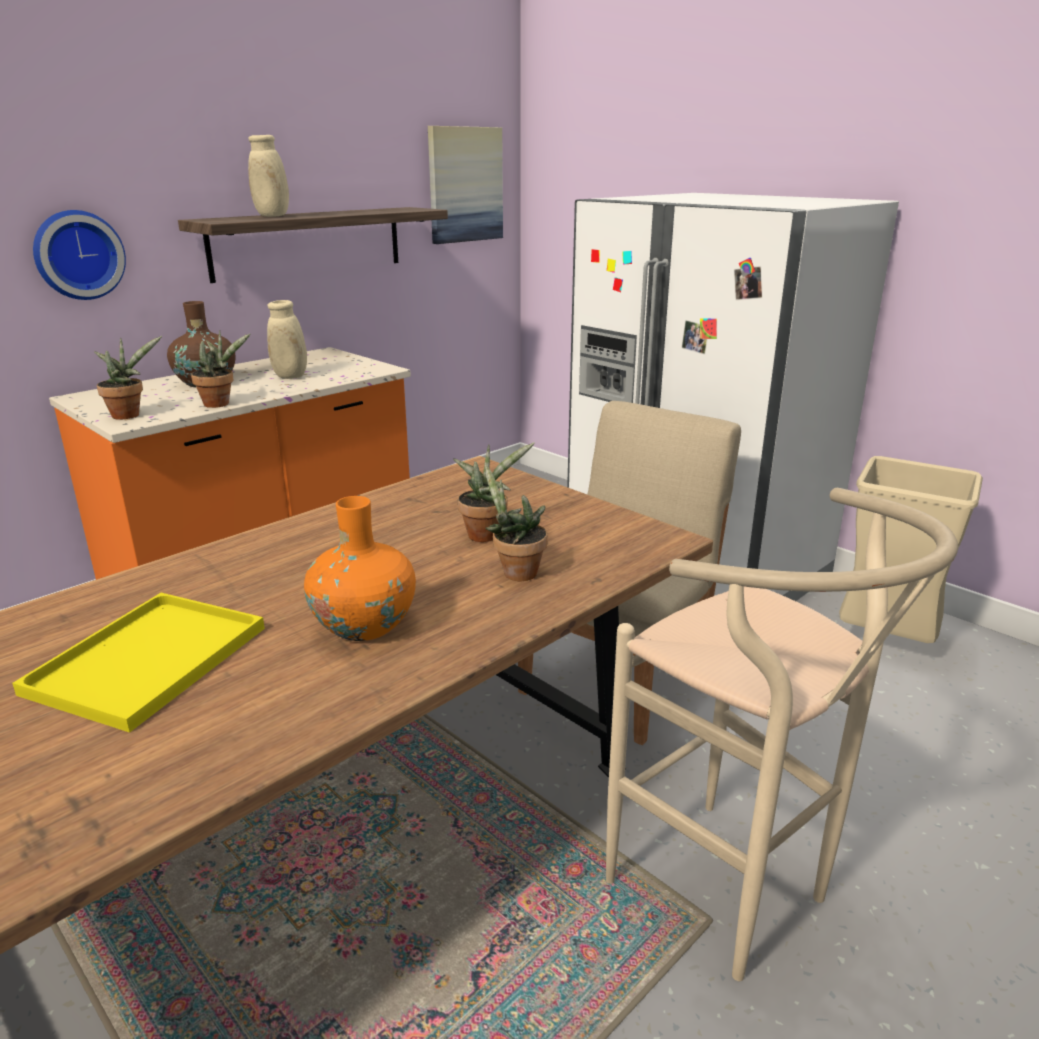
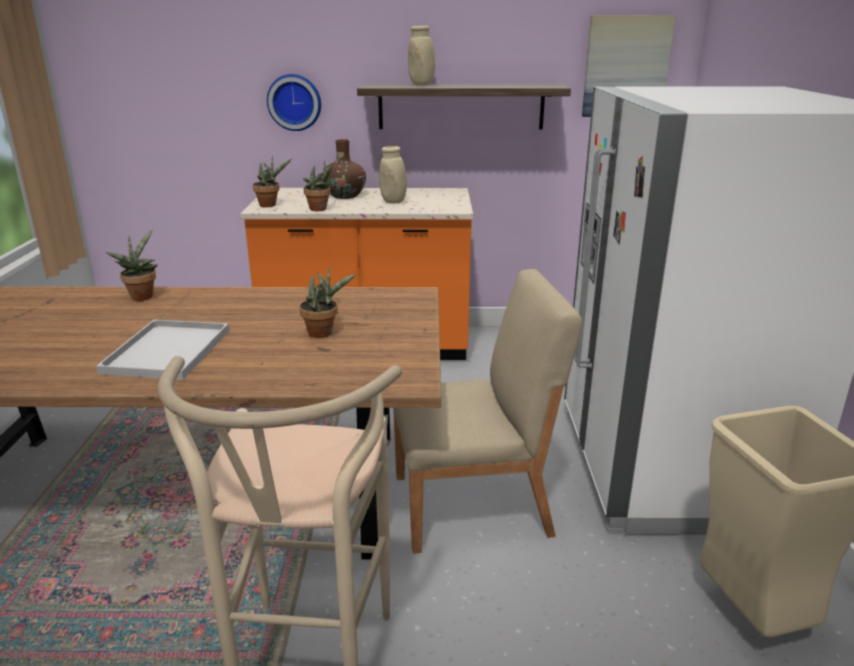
camera: 45 degrees right, 0 degrees up
yellow tray [12,593,265,733] -> none
orange vase [304,496,416,641] -> white tray [96,320,230,380]
potted plant [485,463,548,581] -> potted plant moved to [106,229,158,301]

